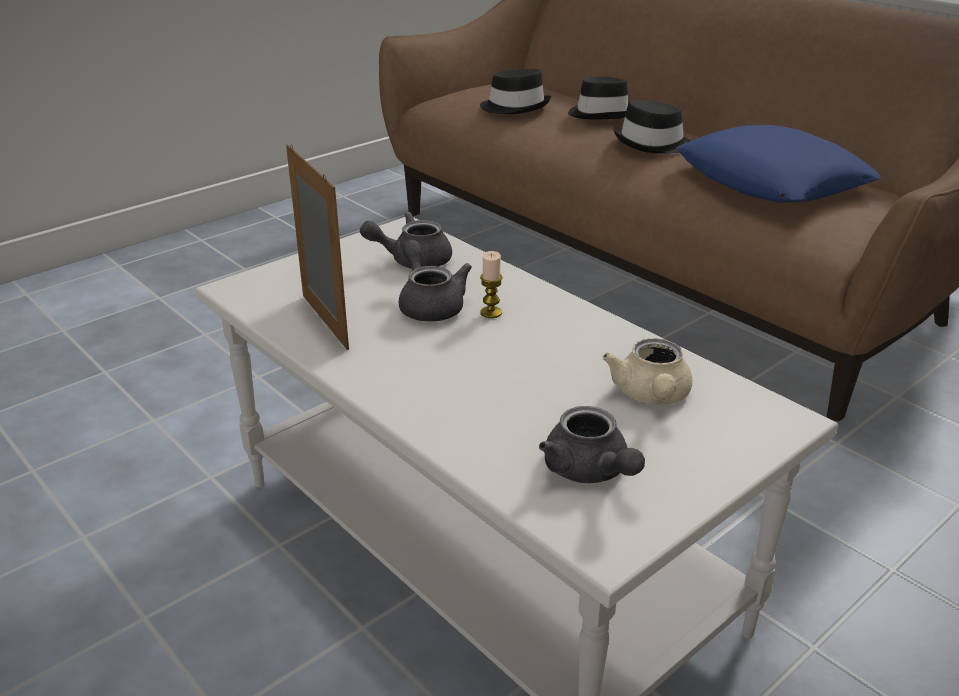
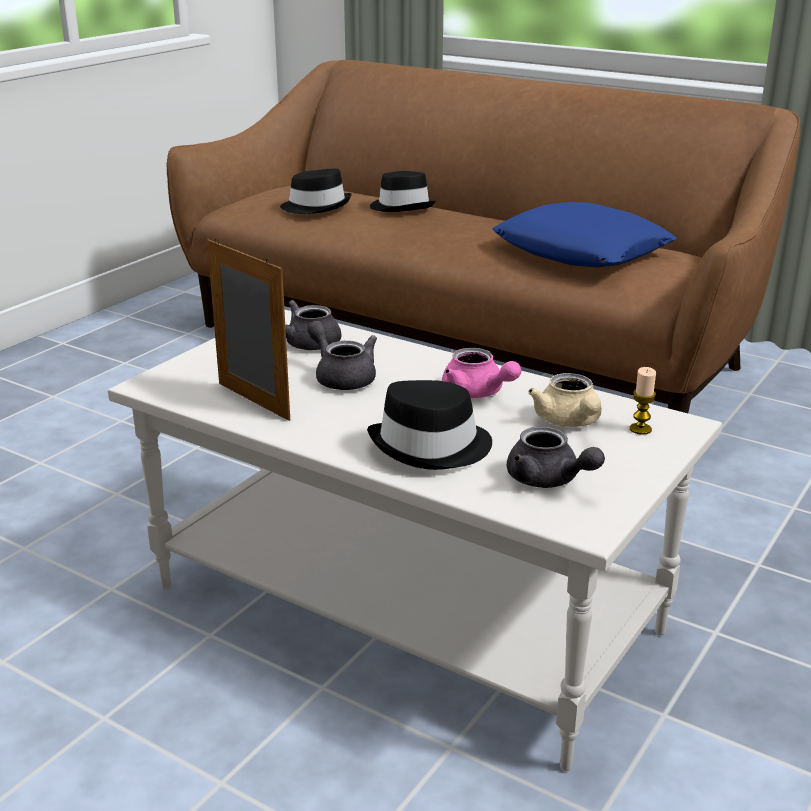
camera: 15 degrees left, 5 degrees down
candle [480,251,503,318] -> candle moved to [630,367,656,435]
black hat [613,100,691,154] -> black hat moved to [367,380,492,470]
none -> pink teapot [442,348,521,398]

